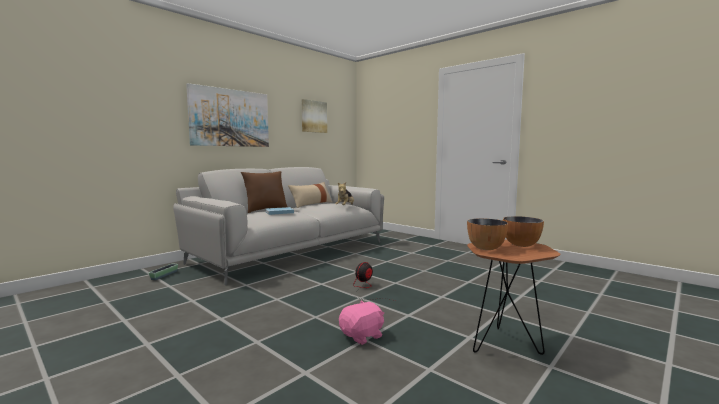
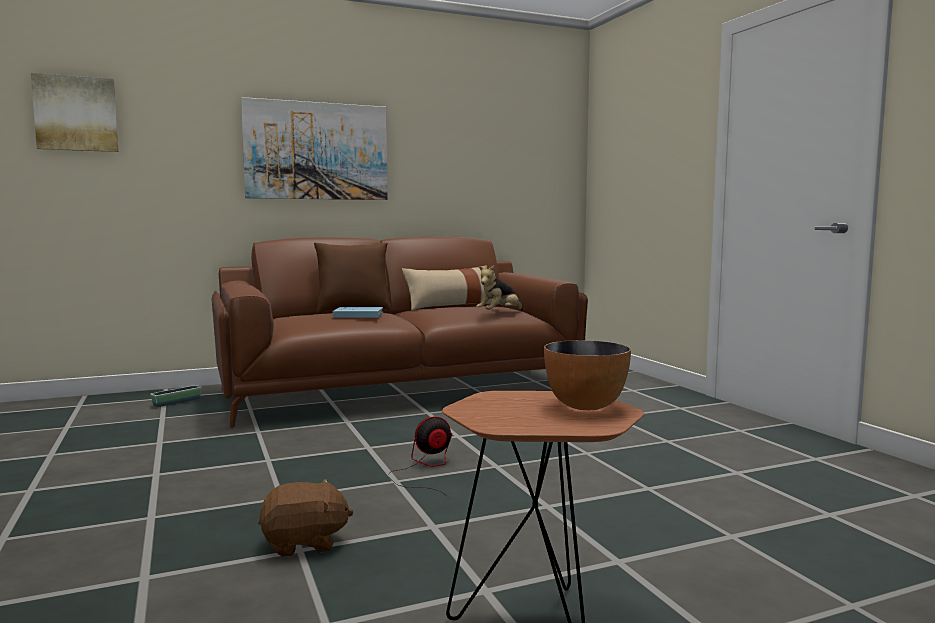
camera: 25 degrees right, 0 degrees up
grey sofa [173,167,384,285] -> brown sofa [212,237,588,428]
picture [302,99,327,133] -> picture moved to [31,73,119,152]
pink plush toy [339,301,384,345] -> brown plush toy [258,479,354,557]
bowl [467,218,508,250] -> none

